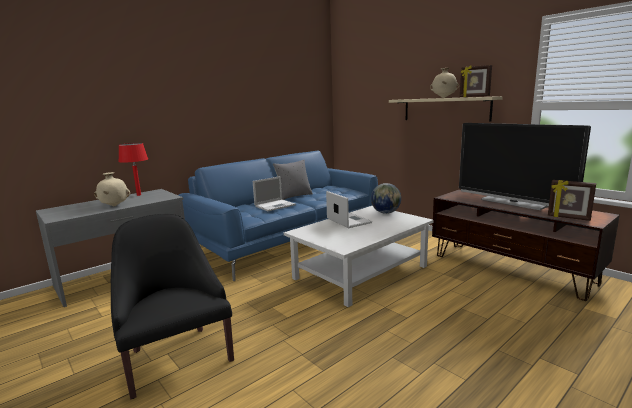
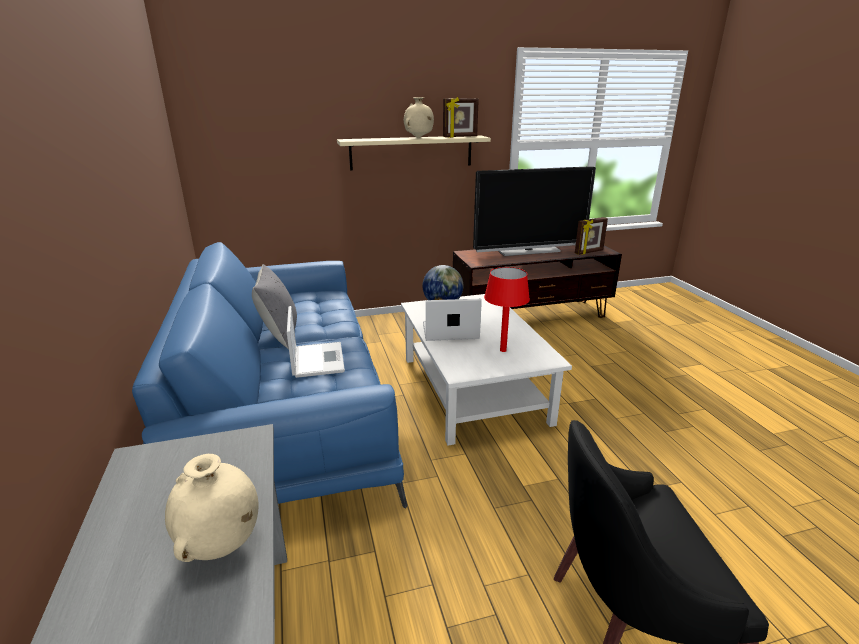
camera: 65 degrees left, 10 degrees up
red table lamp [118,143,148,196] -> red table lamp moved to [484,267,530,352]

